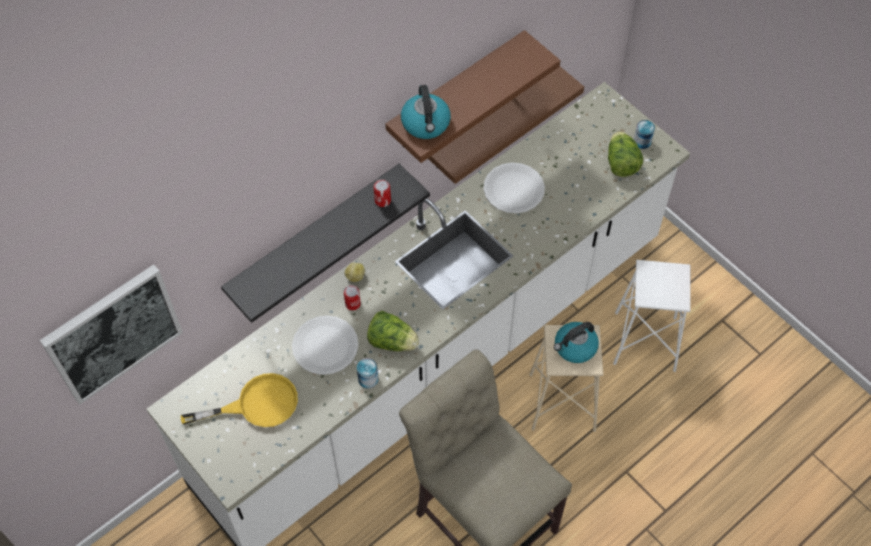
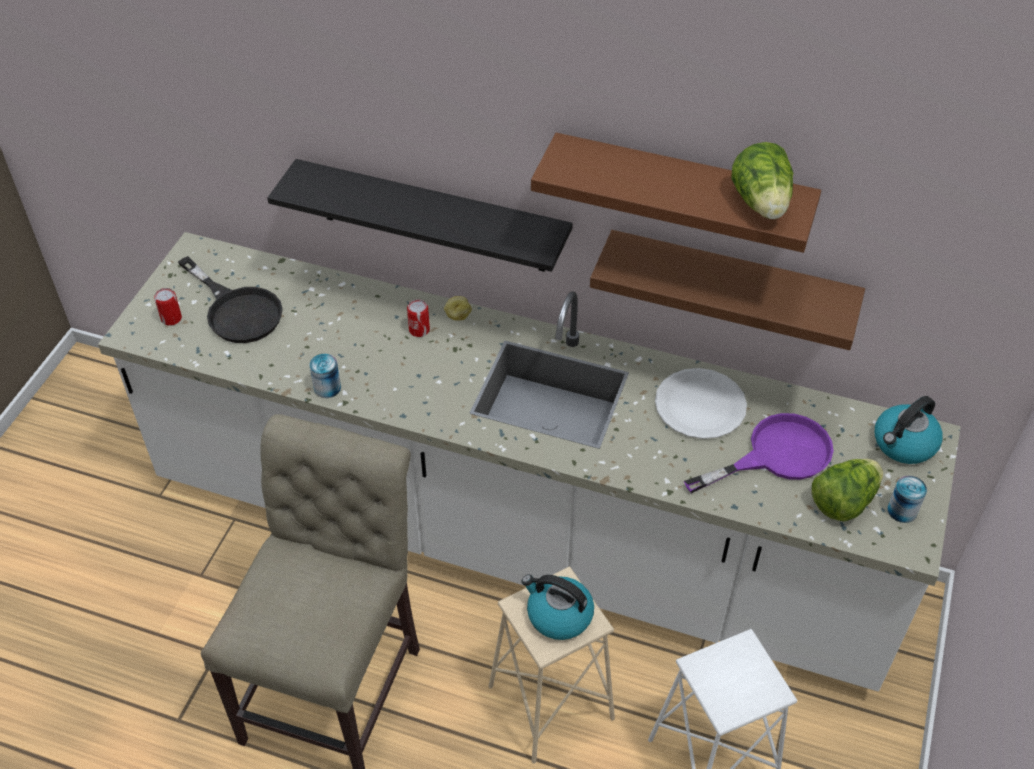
camera: 60 degrees right, 10 degrees down
picture [40,264,183,405] -> none
yellow frying pan [181,373,298,427] -> black frying pan [178,256,283,343]
white plate [292,315,358,375] -> none
lettuce [367,311,419,351] -> lettuce moved to [731,142,793,219]
can [374,179,391,207] -> can moved to [154,288,182,326]
kettle [401,85,451,139] -> kettle moved to [875,396,943,464]
none -> purple frying pan [684,413,834,493]

